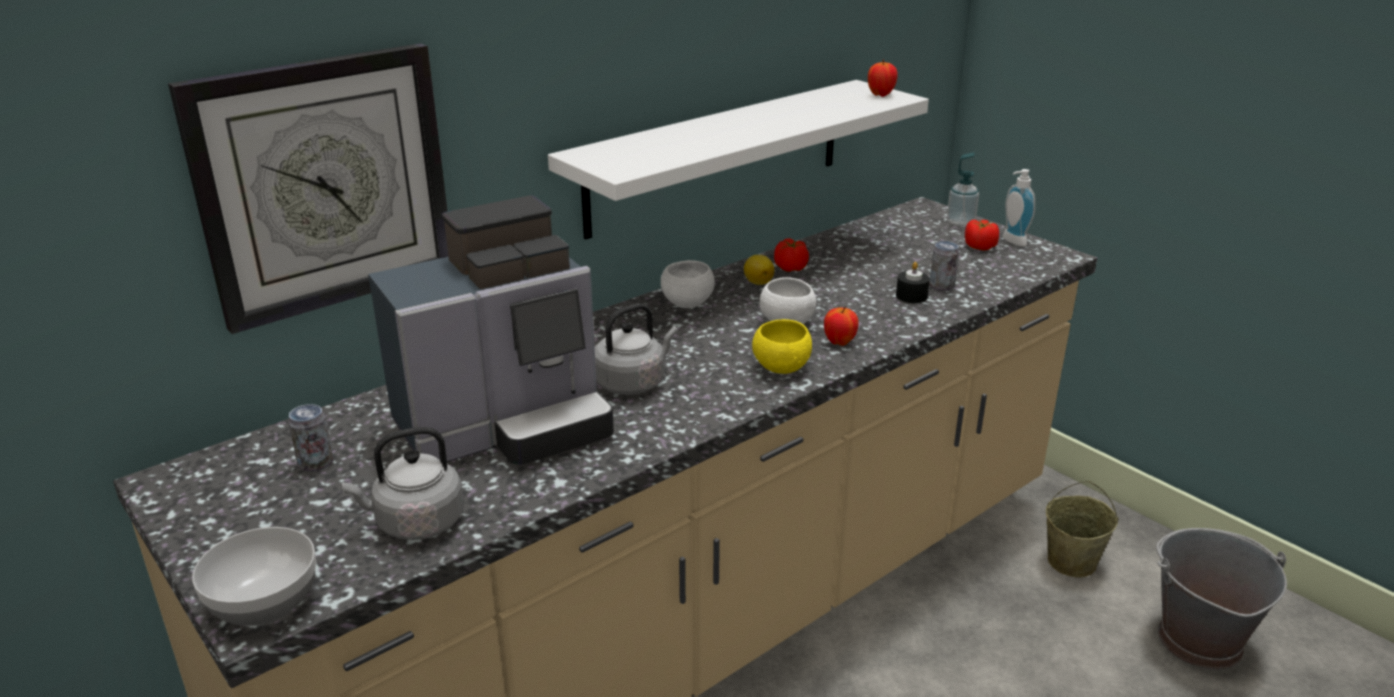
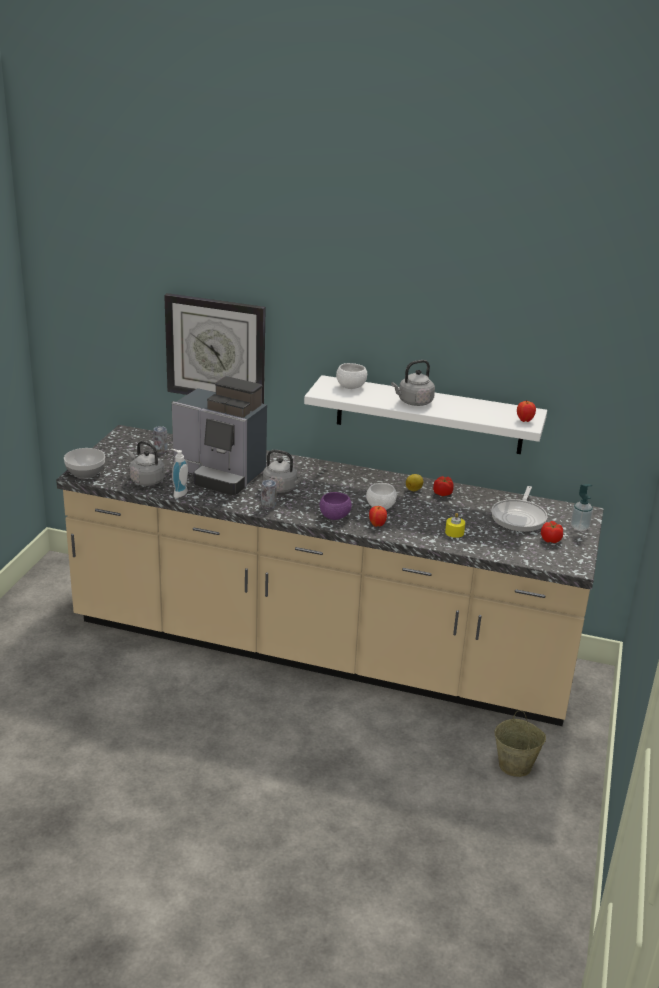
camera: 55 degrees right, 0 degrees up
white bowl [661,260,715,308] -> white bowl moved to [336,363,367,389]
yellow bowl [752,319,812,374] -> purple bowl [320,492,352,520]
black candle [896,262,930,303] -> yellow candle [445,513,465,538]
can [929,241,959,291] -> can moved to [261,480,277,510]
soap dispenser [1003,169,1035,246] -> soap dispenser moved to [171,449,188,498]
grey bucket [1156,528,1287,670] -> none
none -> grey kettle [391,360,435,406]
none -> frying pan [491,486,548,532]

